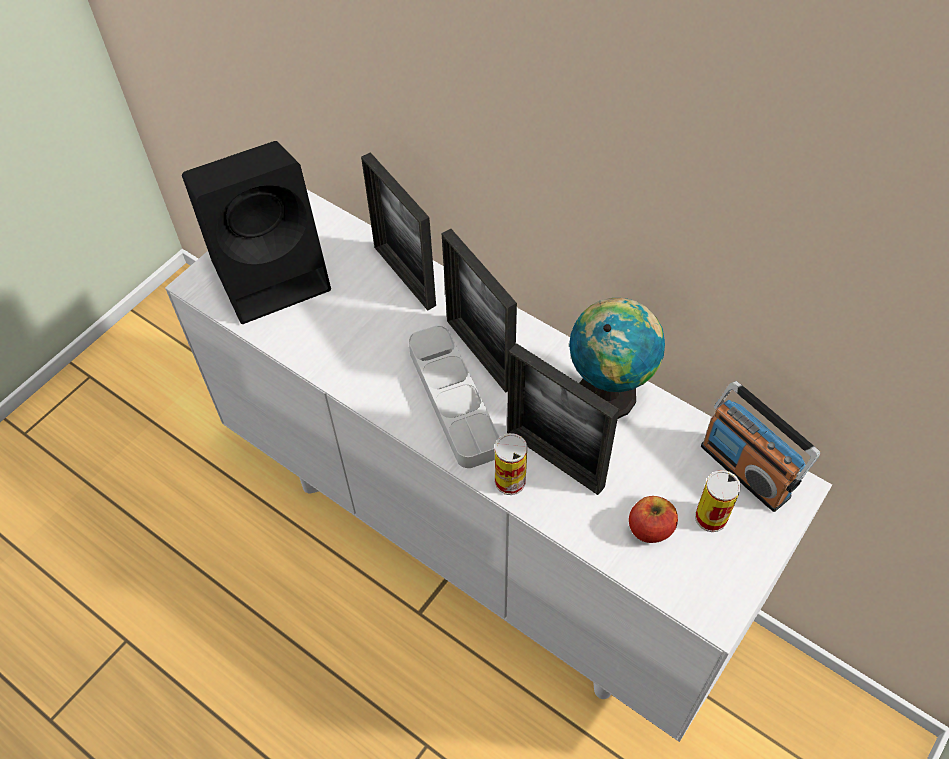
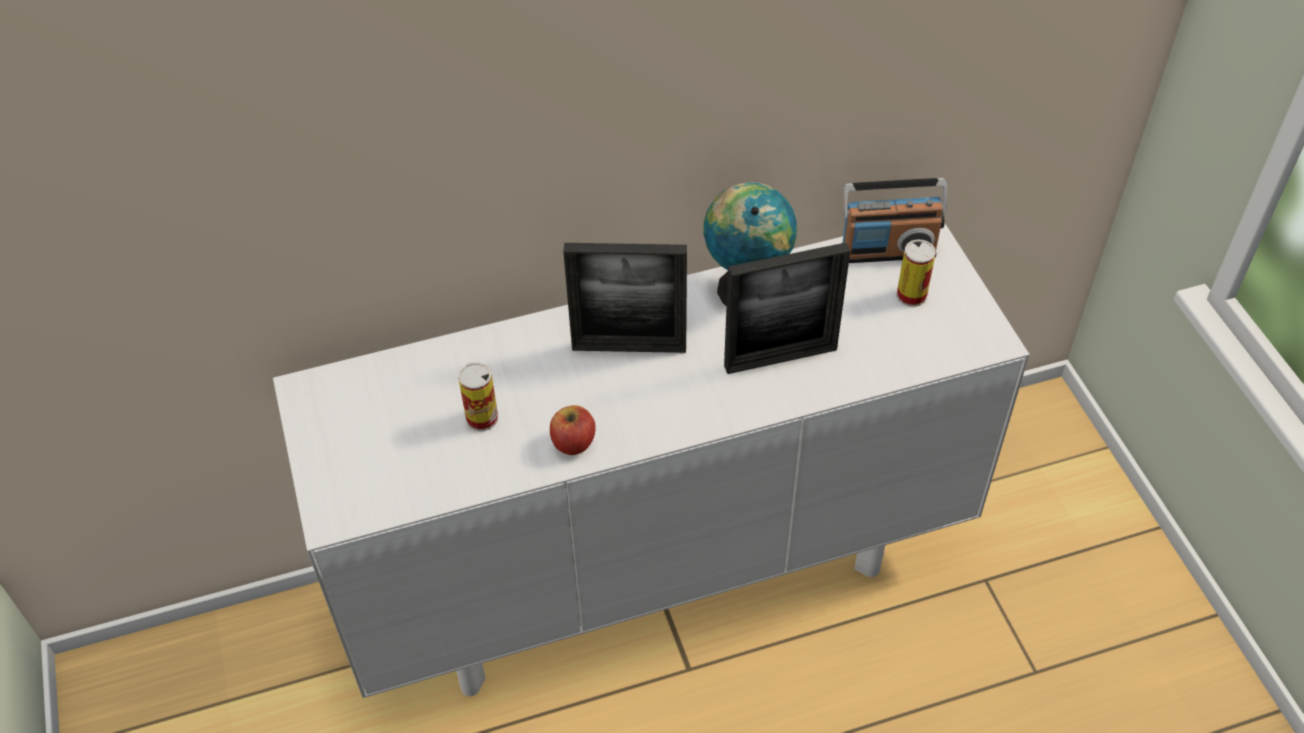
camera: 55 degrees left, 5 degrees down
black speaker [182,141,331,324] -> none
picture frame [361,152,436,311] -> none
grey tray [409,325,499,468] -> none
can [495,433,527,495] -> can moved to [458,362,498,431]
apple [629,496,678,543] -> apple moved to [550,405,595,455]

